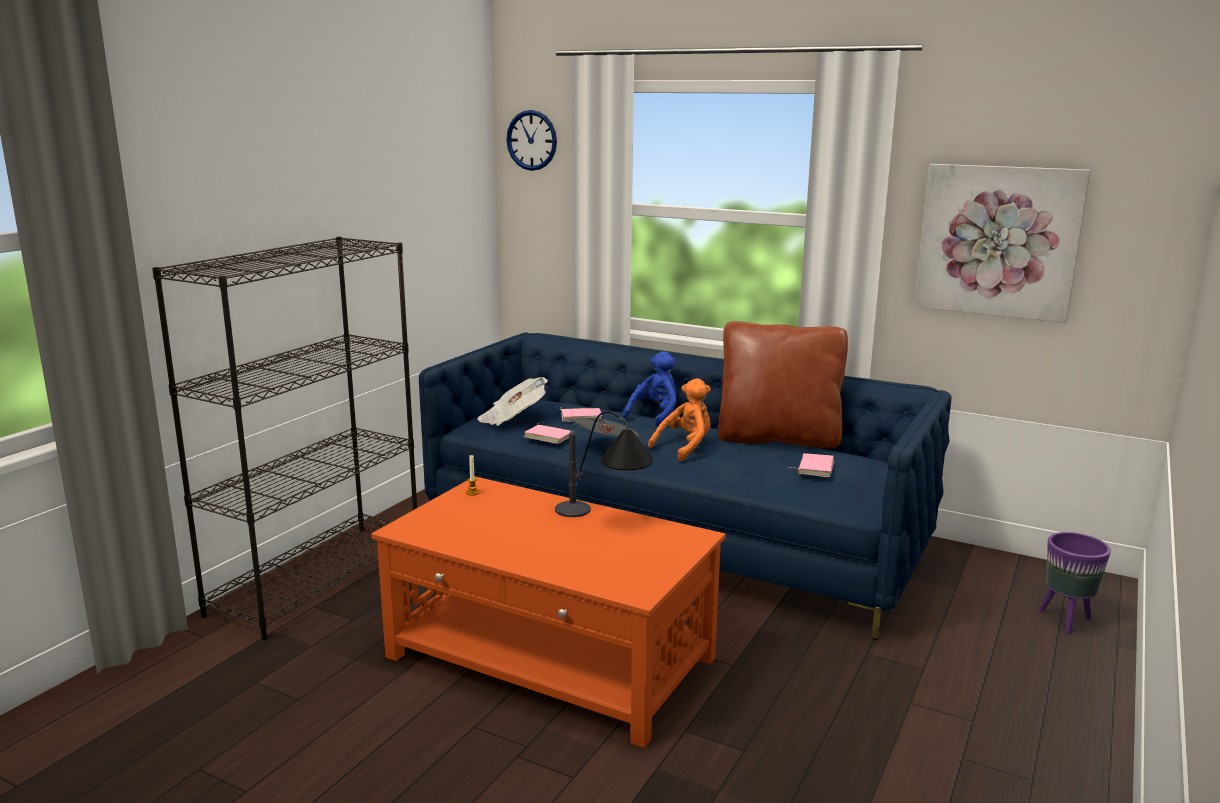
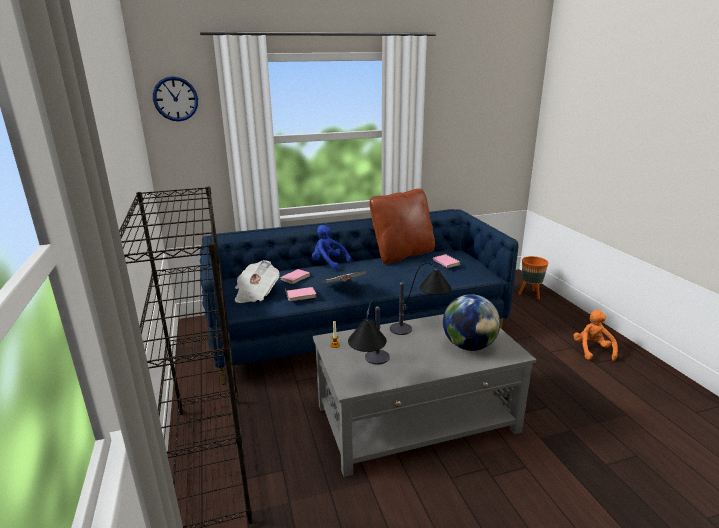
camera: 45 degrees left, 5 degrees up
orange coffee table [371,476,726,748] -> grey coffee table [313,314,536,477]
blue plush toy [623,351,677,427] -> blue plush toy turned 45 degrees counterclockwise [312,225,351,270]
orange plush toy [648,378,711,461] -> orange plush toy moved to [573,310,618,361]
picture [914,164,1090,323] -> none
purple planter [1039,532,1111,634] -> orange planter [518,256,548,299]
none -> table lamp [348,301,390,365]
none -> globe [443,294,500,351]

